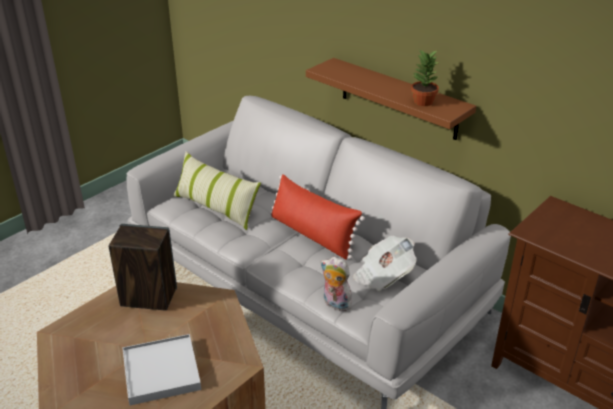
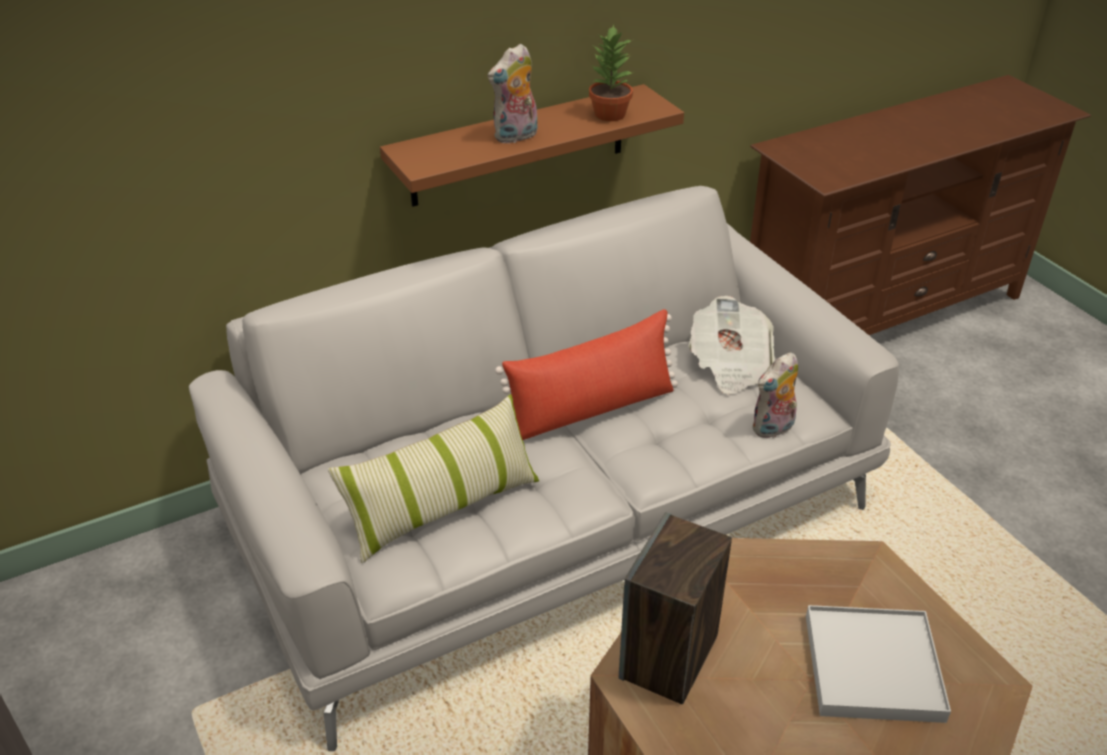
camera: 70 degrees left, 5 degrees up
none -> plush toy [488,44,538,144]

